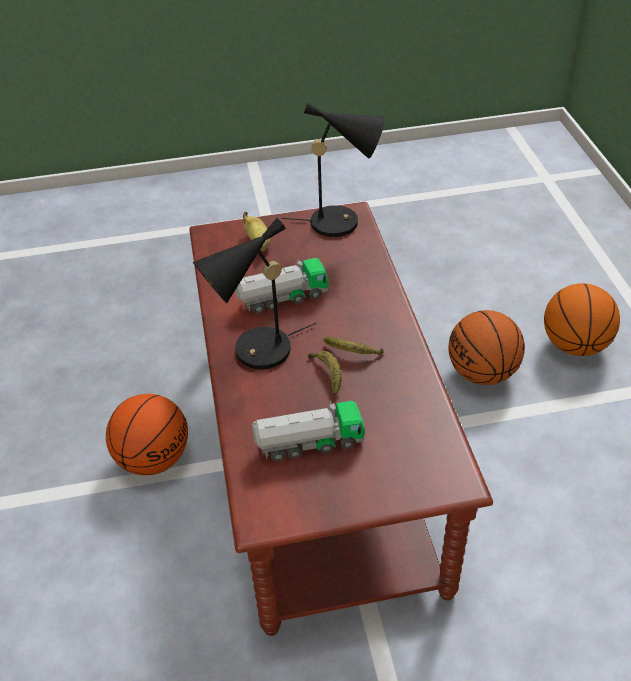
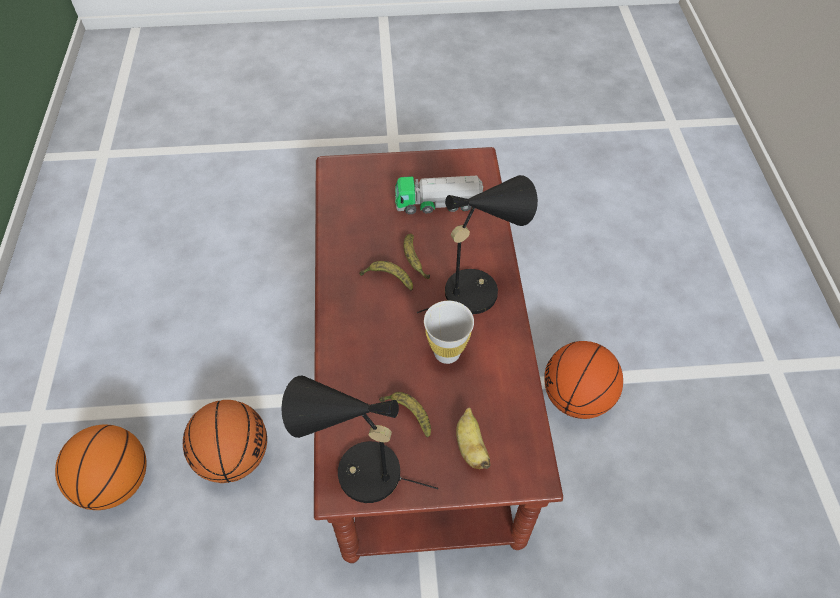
camera: 175 degrees left, 10 degrees up
toy truck [235,258,329,314] -> white cup [424,301,474,364]
none -> banana [379,392,431,438]

